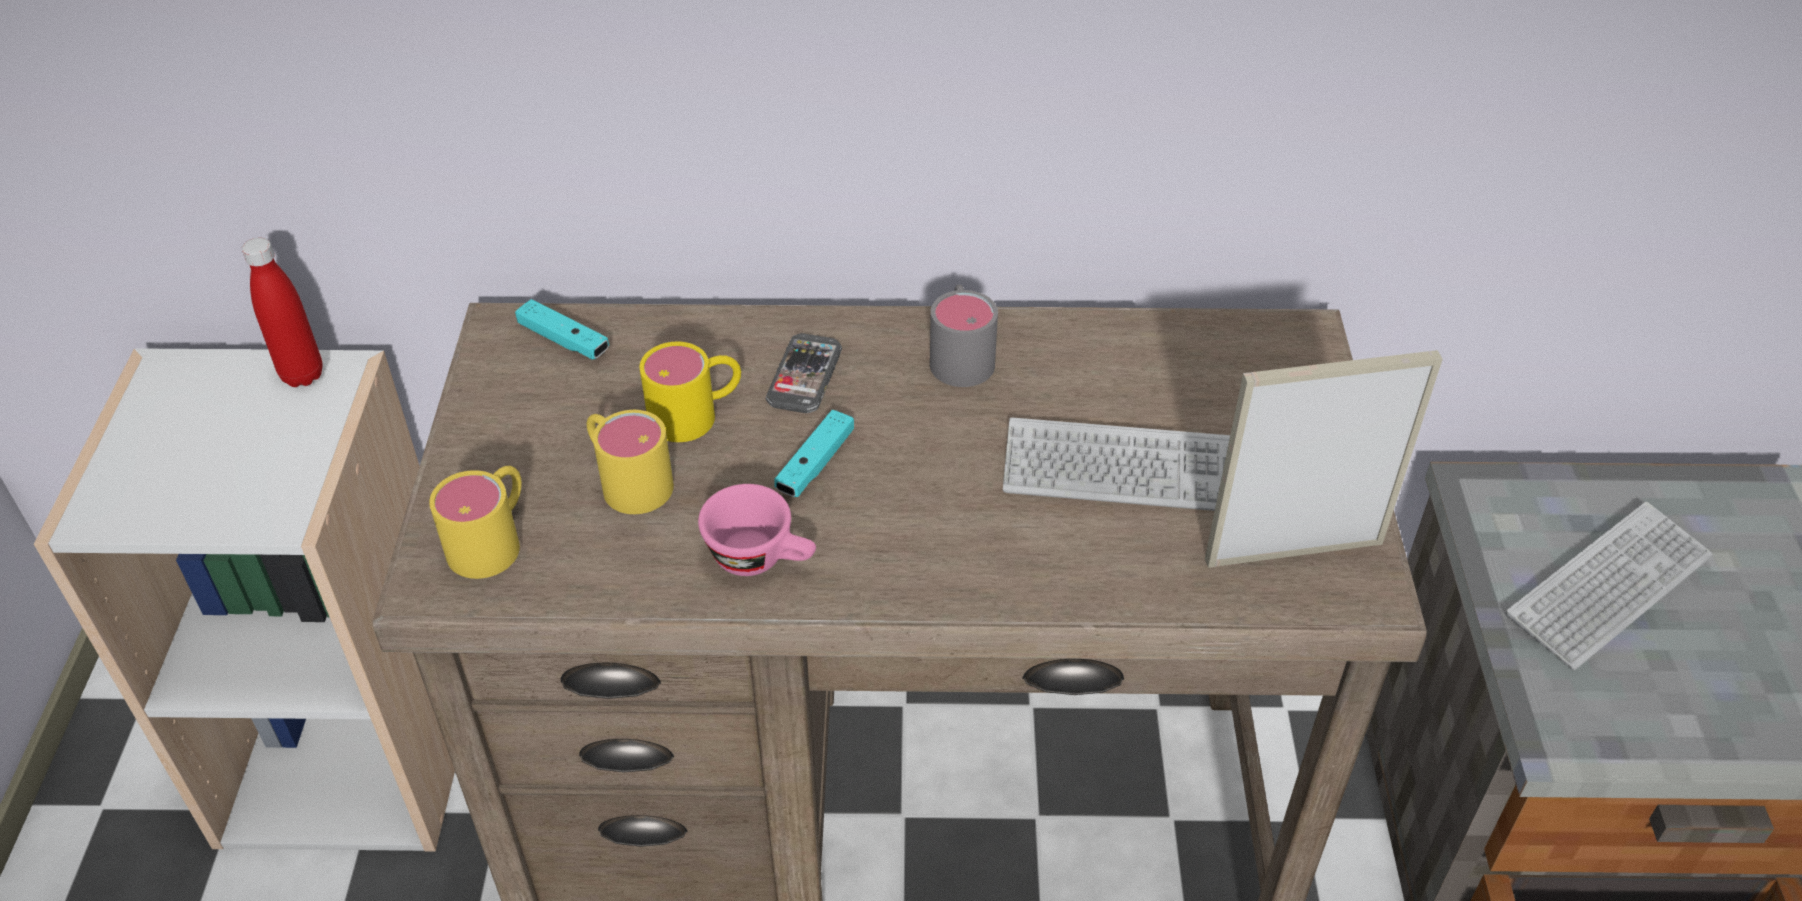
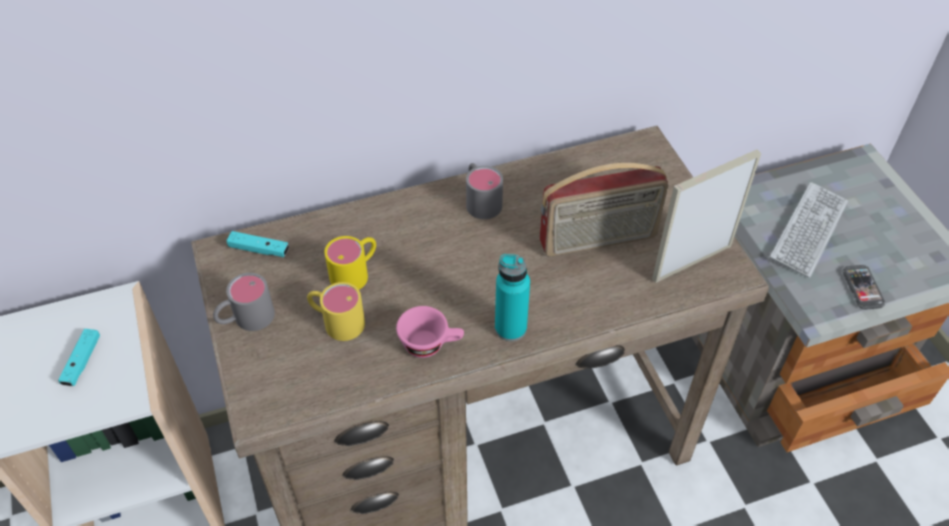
camera: 20 degrees left, 5 degrees up
red bottle [242,238,323,387] -> none
yellow mug [429,466,522,579] -> none
phone [766,333,842,413] -> phone moved to [842,265,885,310]
turquoise game controller [774,410,854,497] -> turquoise game controller moved to [58,329,100,386]
keyboard [1003,417,1230,511] -> radio [540,163,668,257]
none -> grey mug [213,273,275,331]
none -> turquoise bottle [495,254,530,341]

